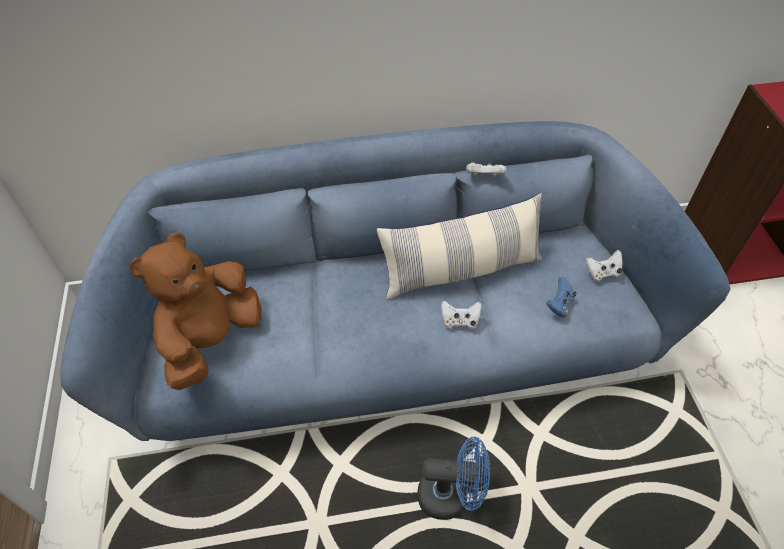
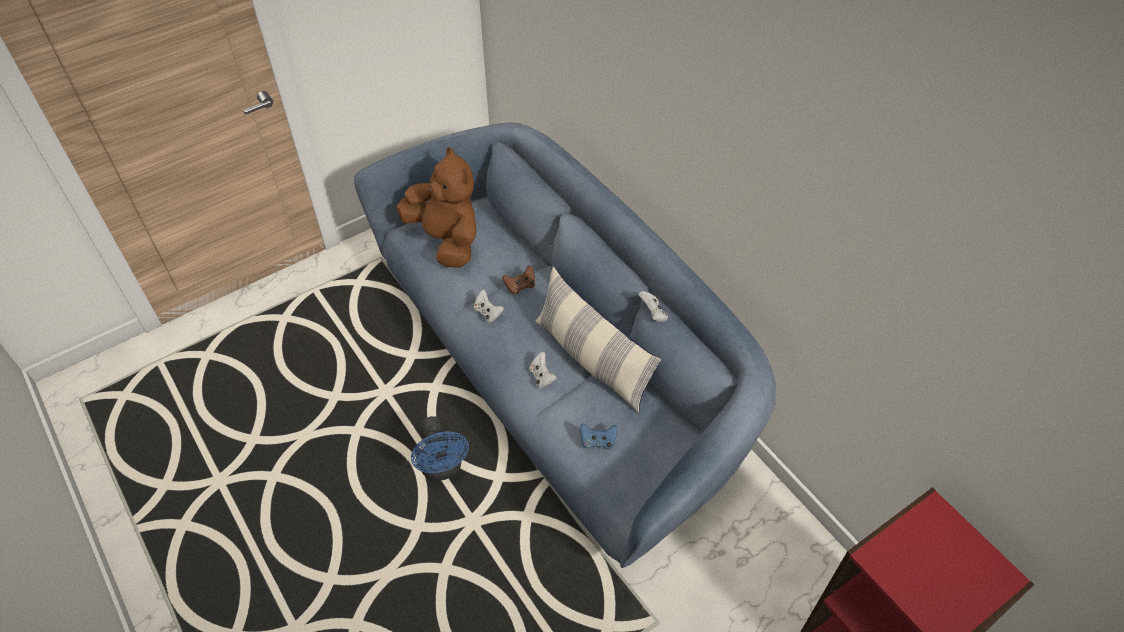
camera: 65 degrees right, 0 degrees up
brown plush toy [129,232,262,390] -> brown plush toy turned 45 degrees clockwise [396,147,476,268]
white game controller [586,250,623,281] -> white game controller moved to [474,289,504,323]
none -> brown game controller [502,265,535,294]

